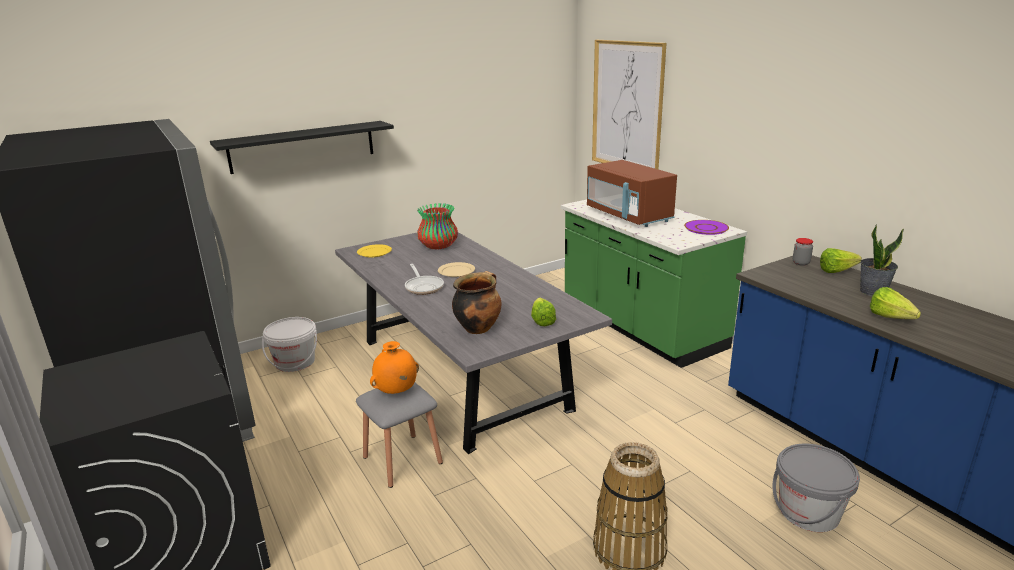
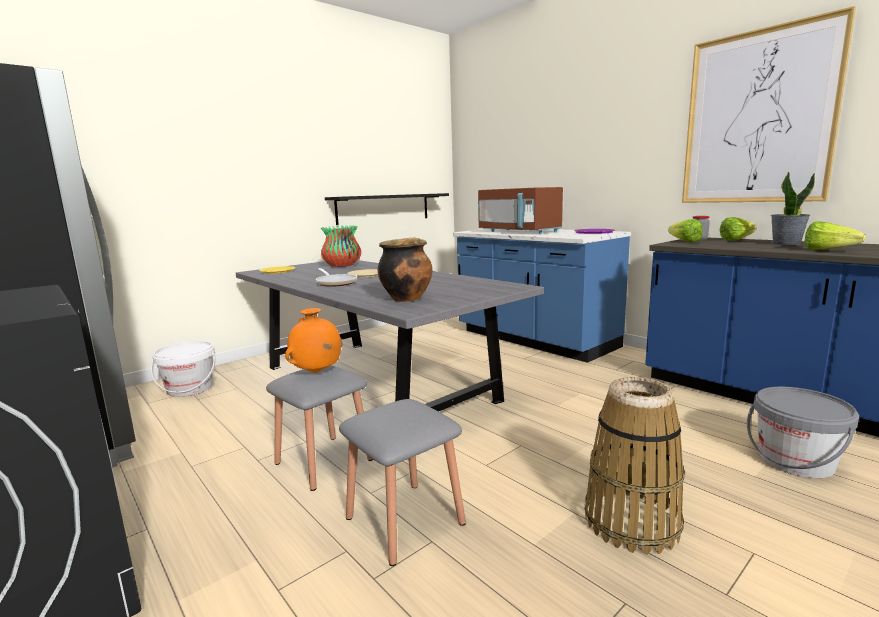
camera: 10 degrees left, 10 degrees down
black shelf [210,121,394,174] -> black shelf moved to [325,193,449,225]
lettuce [531,297,556,326] -> lettuce moved to [668,219,703,243]
green counter [561,199,747,368] -> blue counter [453,229,631,363]
picture [592,40,667,169] -> picture moved to [682,6,856,203]
none -> grey stool [339,399,466,566]

